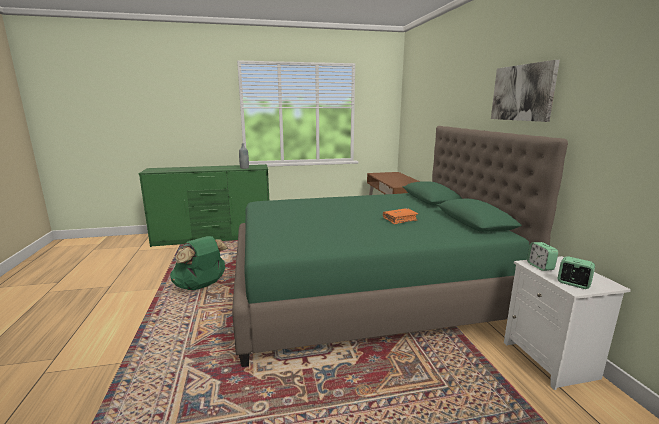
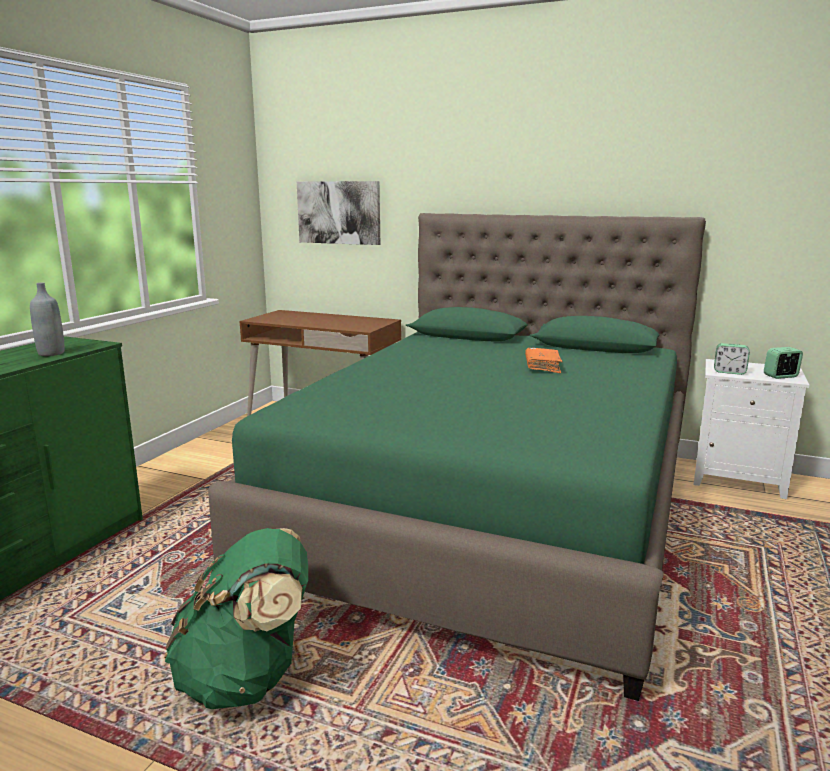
camera: 55 degrees left, 0 degrees up
picture [491,60,560,122] -> picture moved to [297,181,380,245]

